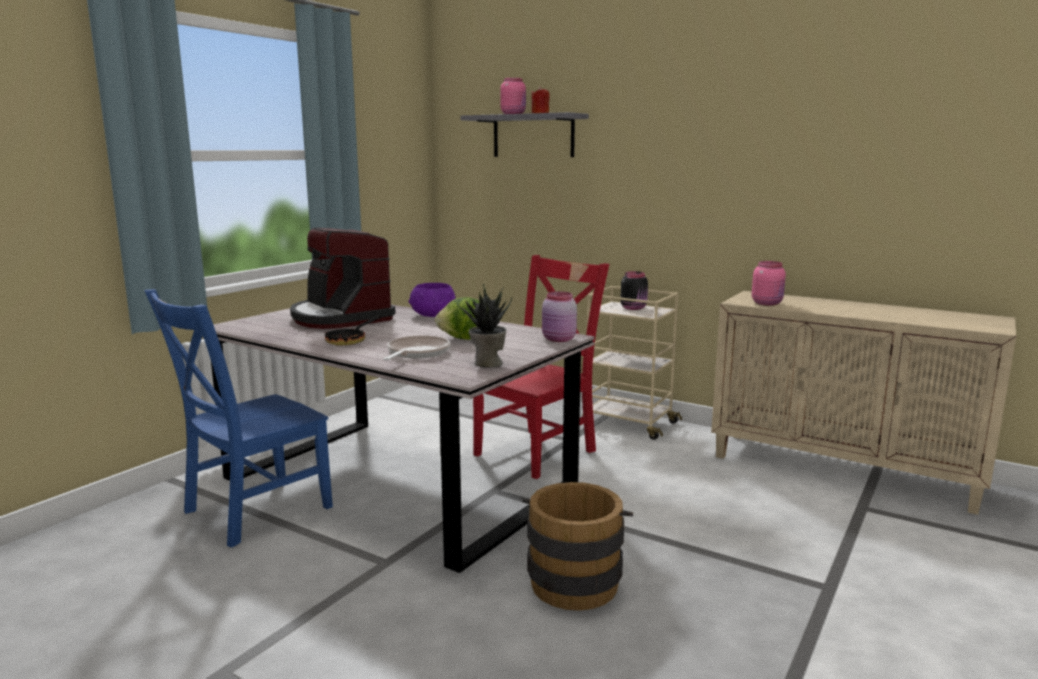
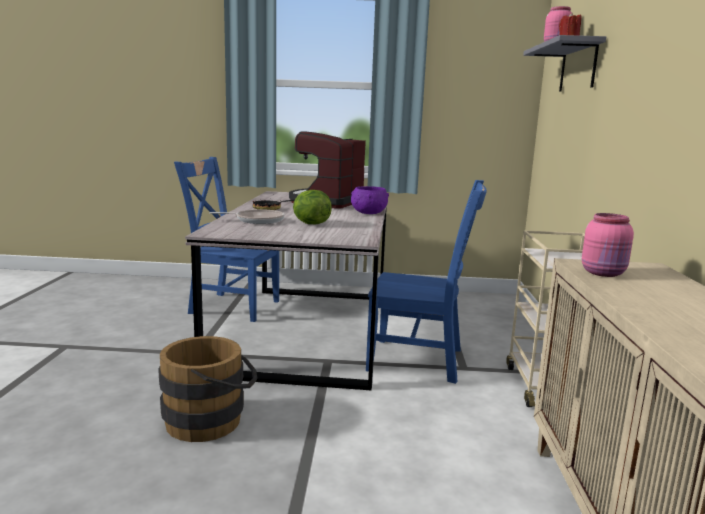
camera: 60 degrees right, 0 degrees up
potted plant [457,284,512,368] -> none
red chair [473,255,609,479] -> blue chair [366,180,487,384]
pink jar [542,291,577,342] -> none
black jar [620,271,648,310] -> none

